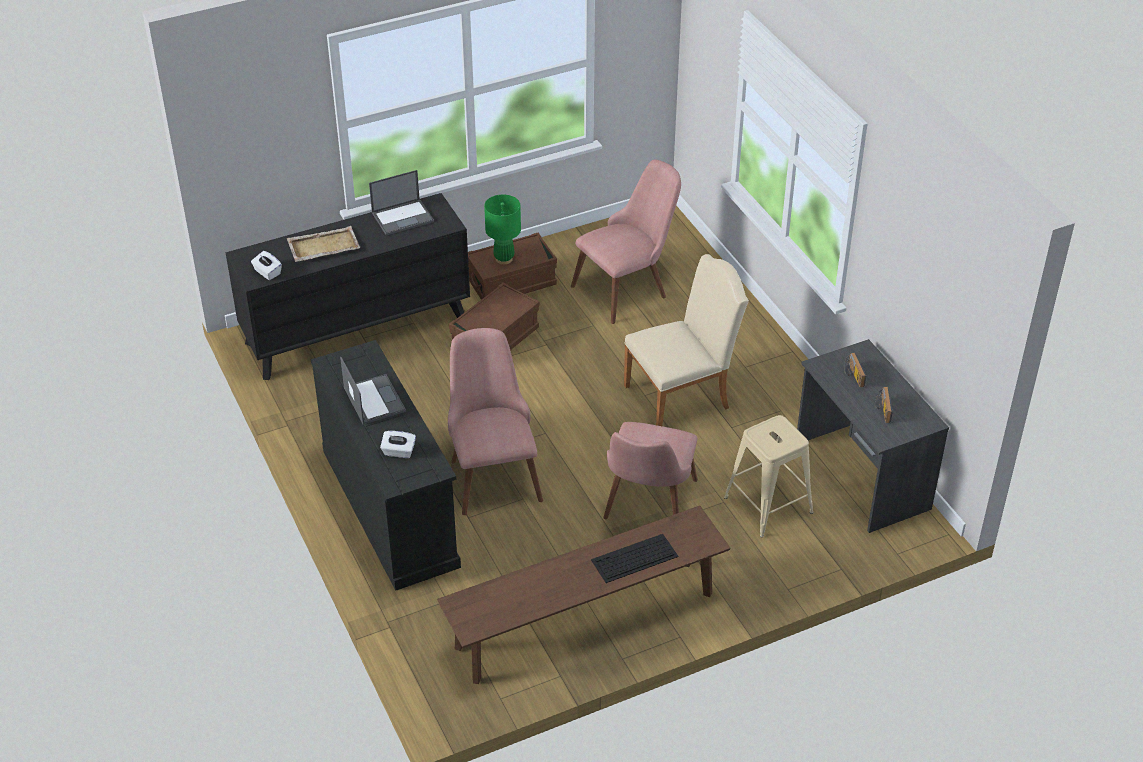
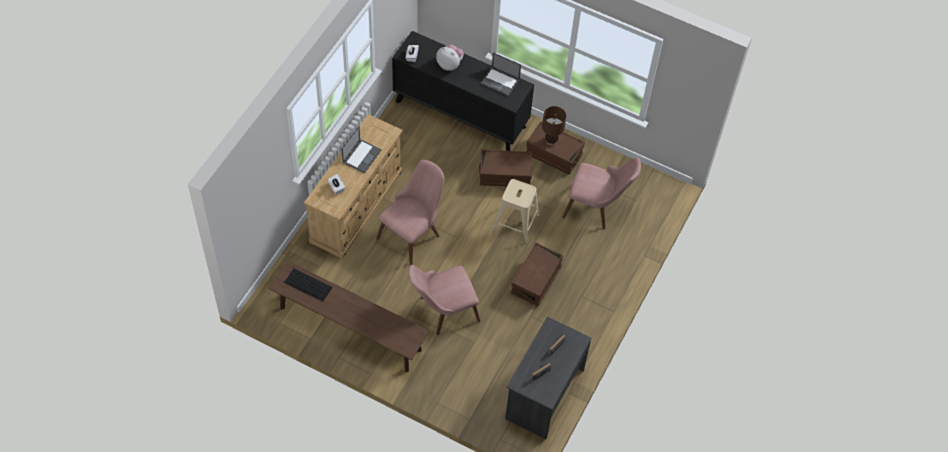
camera: 50 degrees right, 15 degrees up
beige tray [287,226,360,262] -> plush toy [436,45,464,71]
black dresser [310,340,461,591] -> beige dresser [304,114,403,259]
green table lamp [484,195,521,264] -> brown table lamp [542,106,566,145]
keyboard [591,534,678,583] -> keyboard moved to [284,268,333,302]
beige chair [624,254,749,426] -> brown storage box [511,242,564,306]
beige stool [724,415,813,538] -> beige stool moved to [492,179,539,244]

